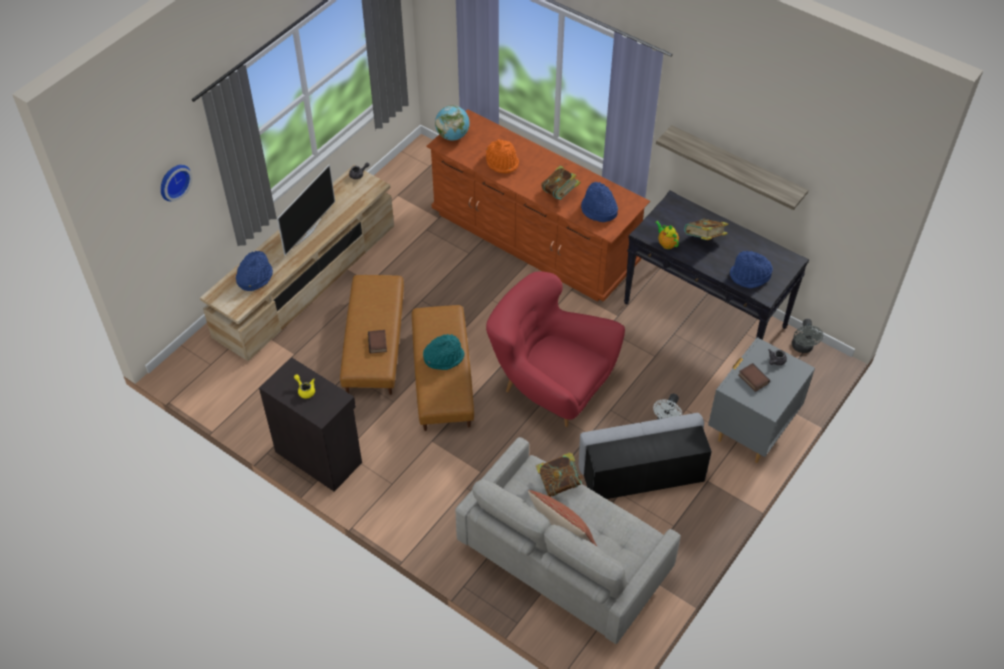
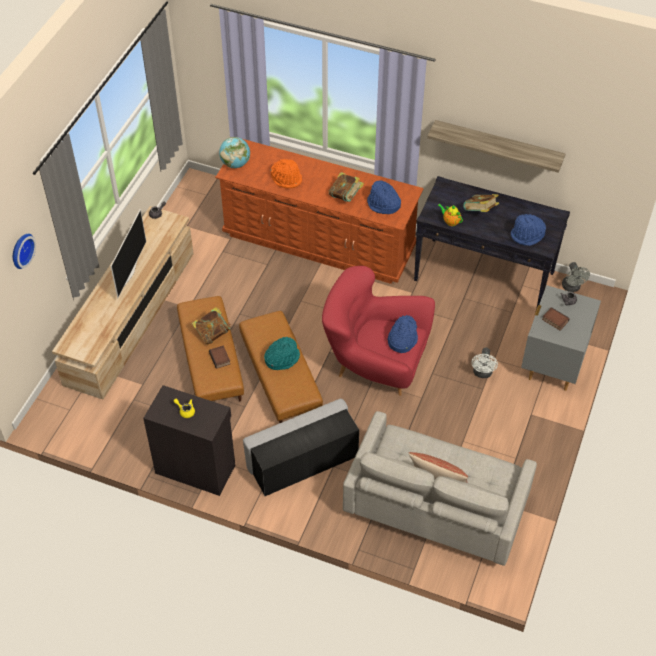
camera: 15 degrees left, 0 degrees up
blue hat [236,251,273,291] -> blue hat moved to [387,315,418,353]
book [536,452,584,497] -> book moved to [192,307,231,345]
grey ottoman [579,413,712,499] -> grey ottoman moved to [243,399,359,496]

